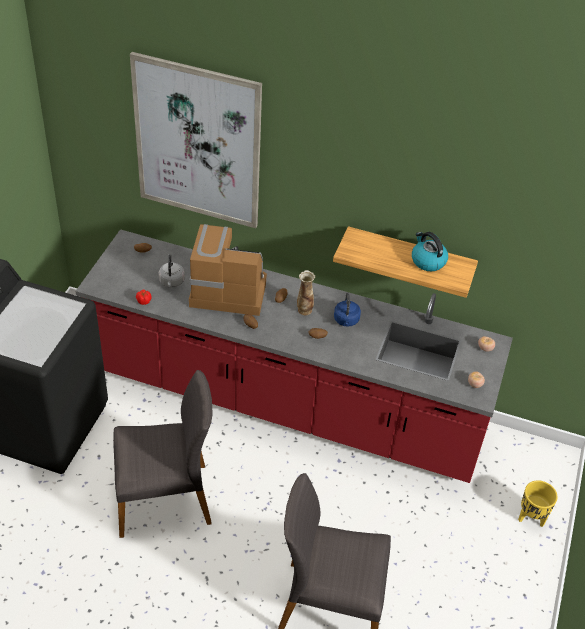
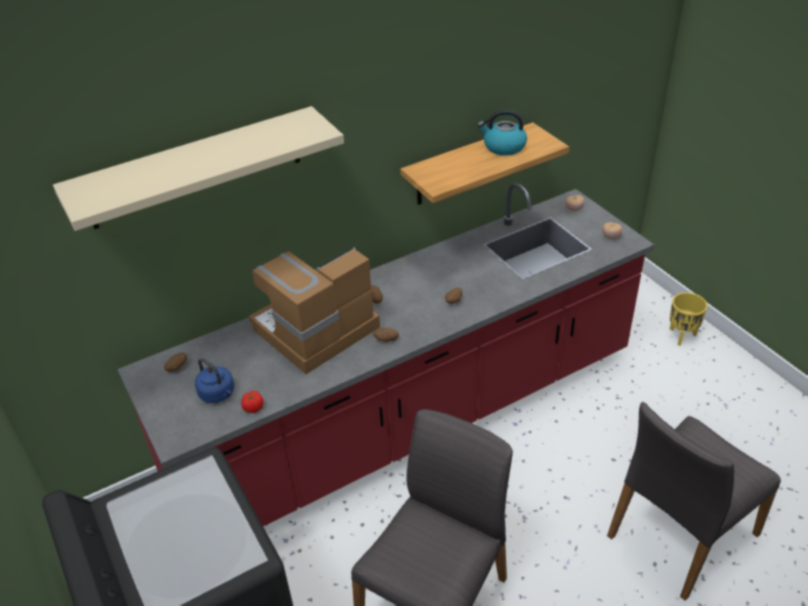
camera: 45 degrees left, 5 degrees down
picture [130,52,262,228] -> beige shelf [53,106,344,231]
grey kettle [159,254,185,288] -> none
vase [297,270,315,315] -> none
blue kettle [334,292,361,327] -> blue kettle moved to [195,358,234,403]

